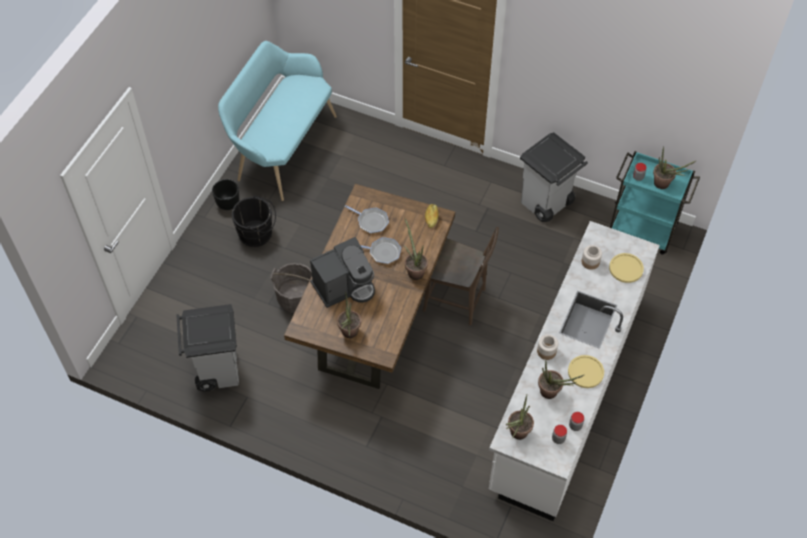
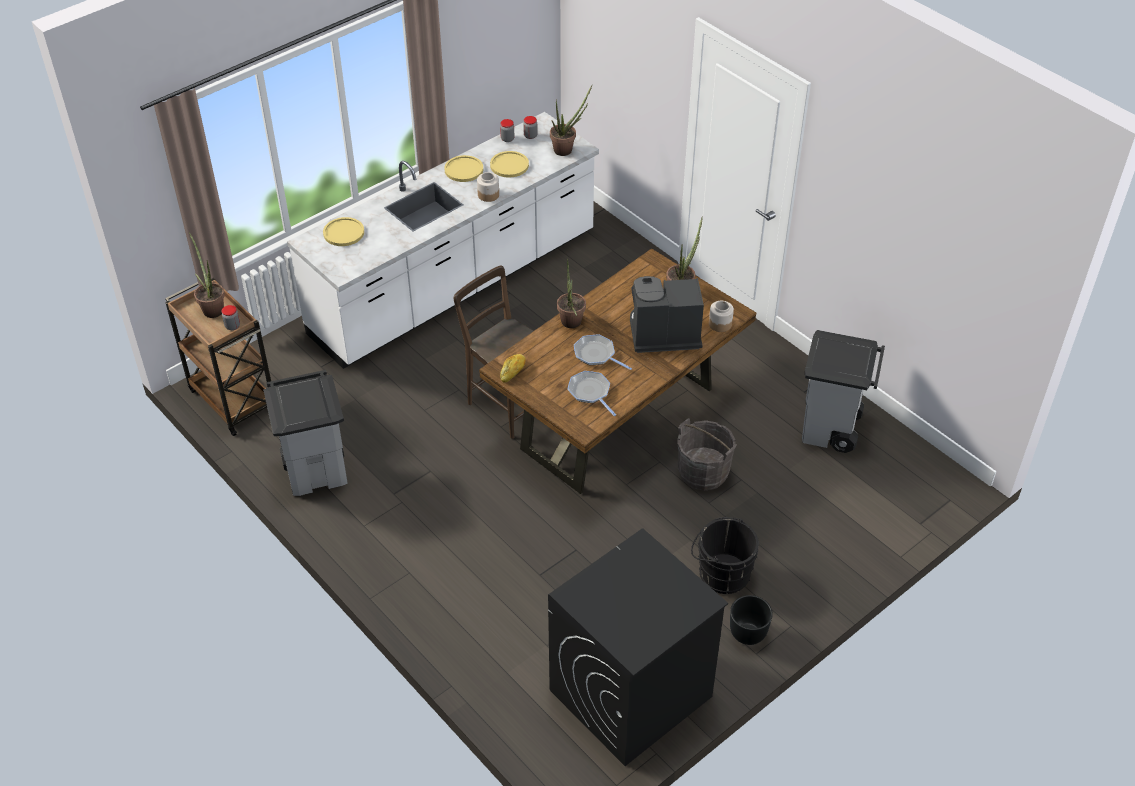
camera: 155 degrees left, 10 degrees down
turquoise bench [218,41,337,201] -> black washing machine [548,528,728,766]
potted plant [538,361,584,399] -> yellow plate [490,151,529,178]
jar [581,245,602,270] -> jar moved to [709,301,734,332]
turquoise cart [610,151,700,255] -> brown cart [165,278,271,436]

